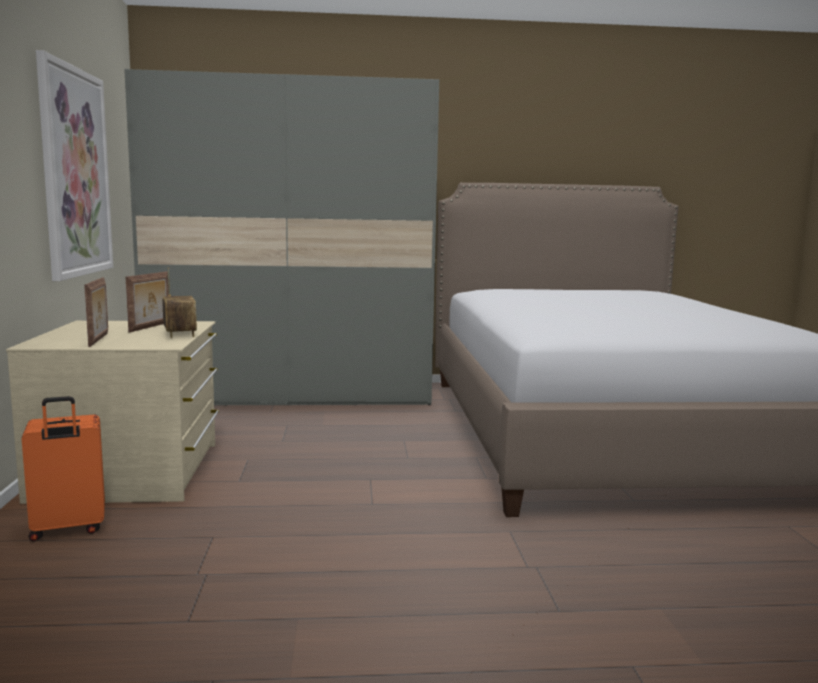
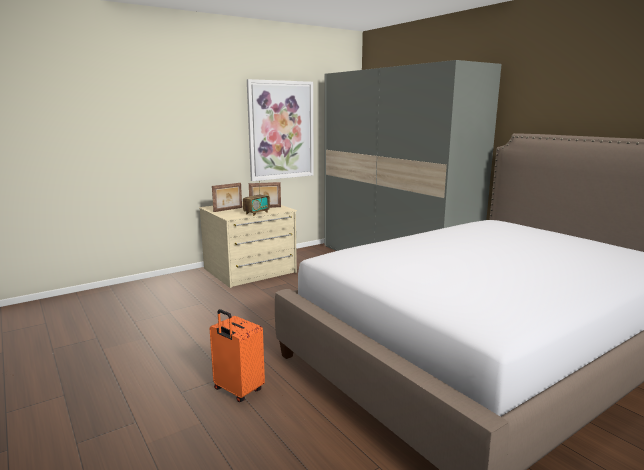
camera: 60 degrees right, 5 degrees up
orange suitcase [21,396,105,542] -> orange suitcase moved to [210,309,265,402]

